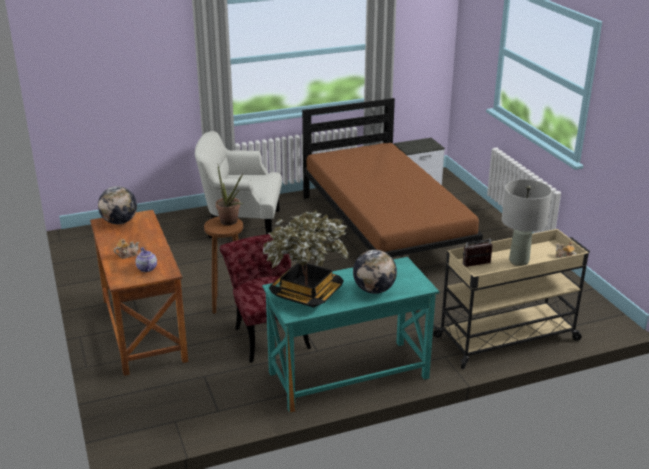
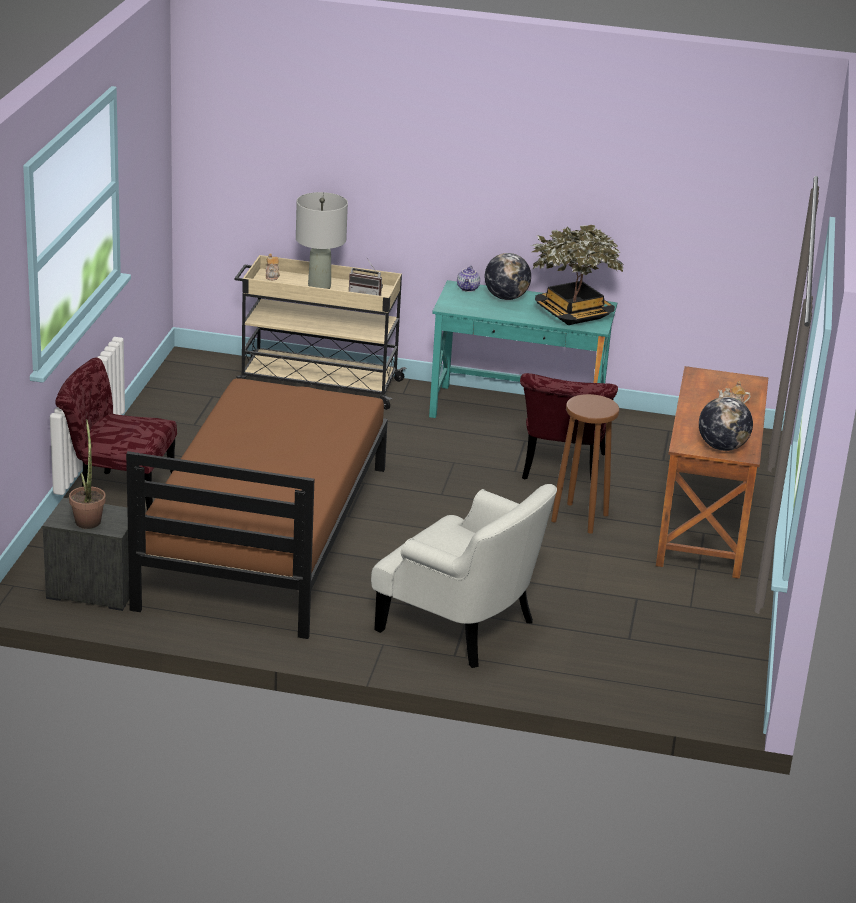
camera: 150 degrees left, 0 degrees up
teapot [135,247,157,272] -> teapot moved to [457,265,480,292]
potted plant [216,166,243,225] -> potted plant moved to [69,419,106,529]
none -> red chair [55,358,177,510]

